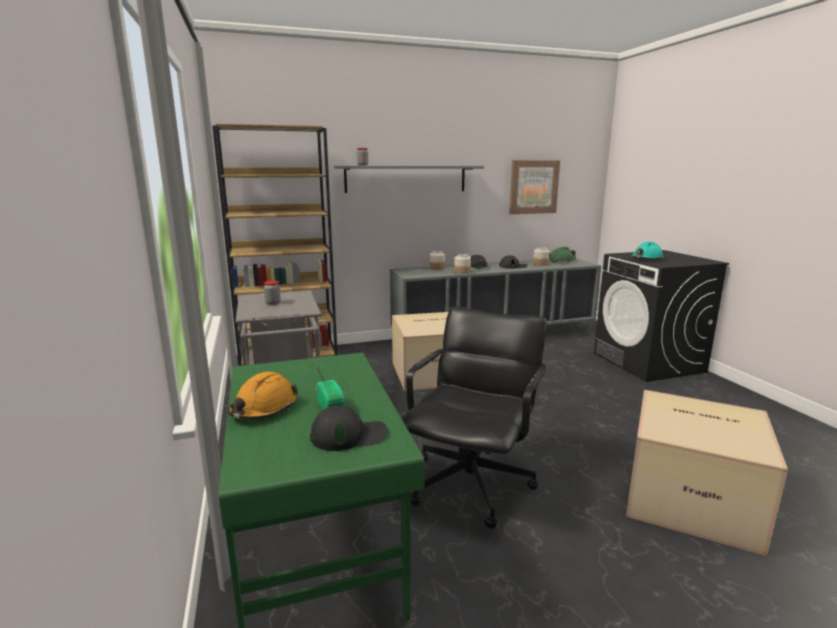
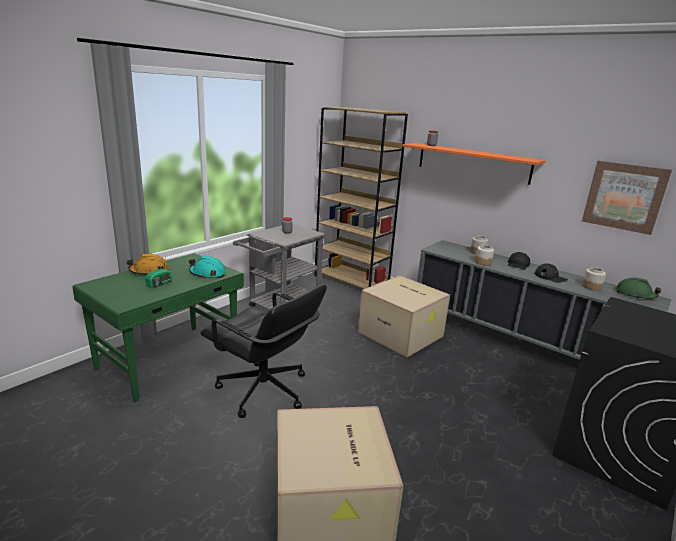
camera: 55 degrees right, 5 degrees up
black cap [310,405,387,451] -> none
grey shelf [334,166,484,193] -> orange shelf [402,143,546,185]
black office chair [402,306,547,529] -> black office chair turned 45 degrees clockwise [200,285,327,418]
turquoise hard hat [631,241,665,260] -> turquoise hard hat moved to [189,256,226,278]

